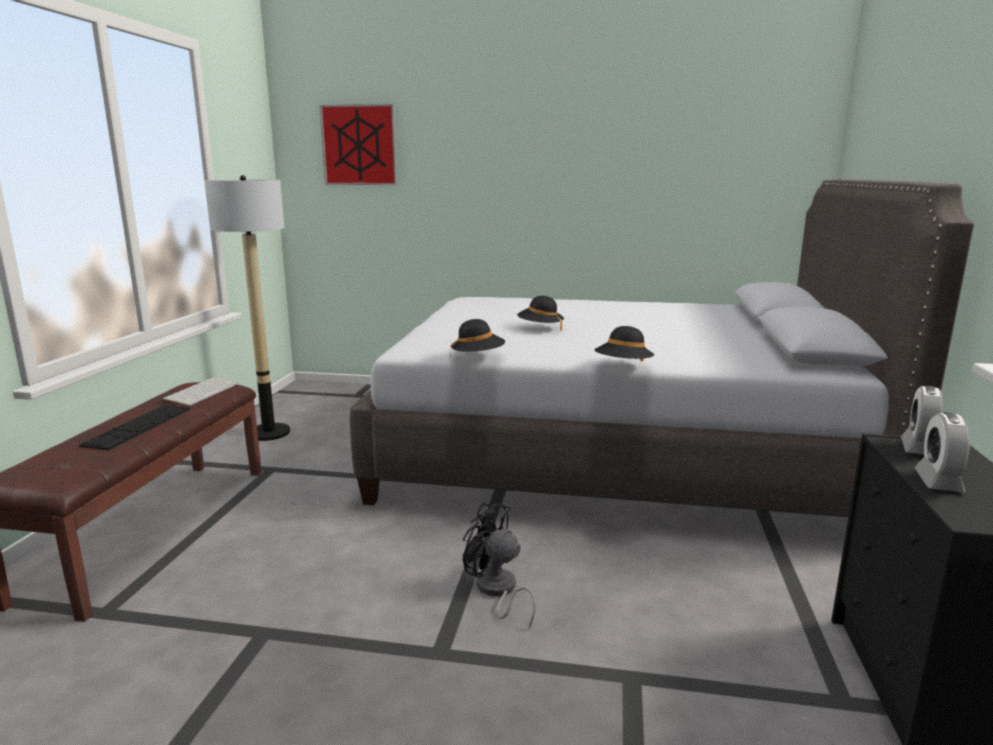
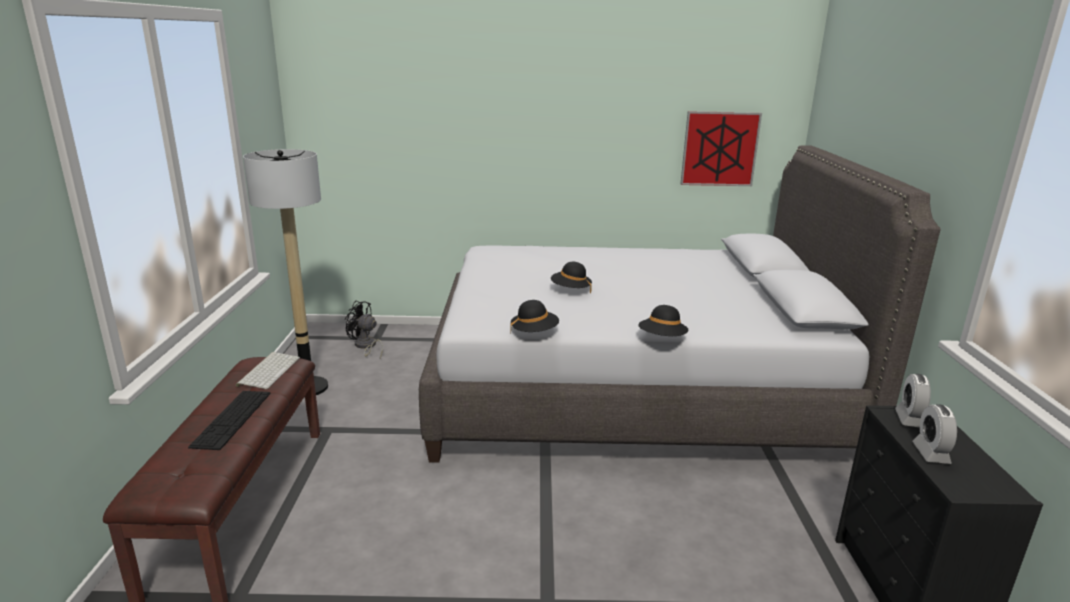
camera: 10 degrees left, 5 degrees up
picture [319,104,397,185] -> picture moved to [681,111,762,186]
black fan [463,503,536,628] -> black fan moved to [345,301,383,358]

